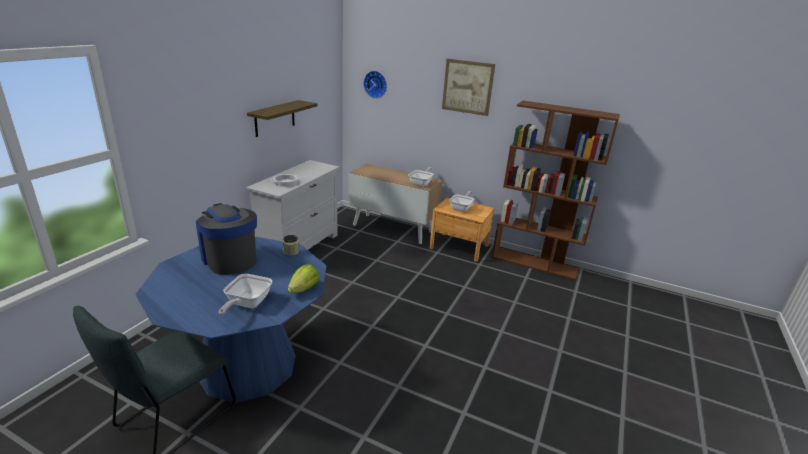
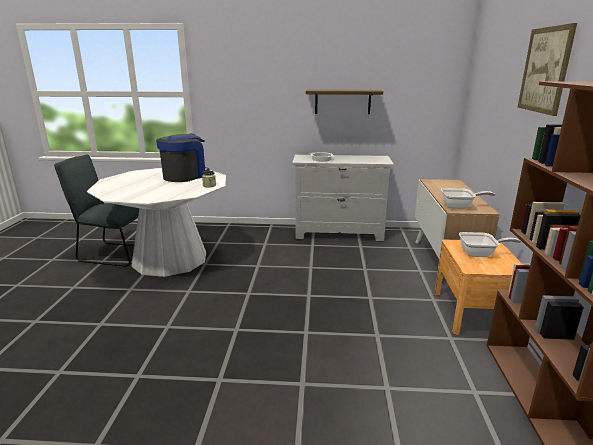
camera: 70 degrees right, 5 degrees down
blue dining table [136,237,326,403] -> white dining table [87,168,226,277]
frying pan [218,274,272,316] -> none
lettuce [288,264,319,294] -> none
wall clock [363,71,387,99] -> none

